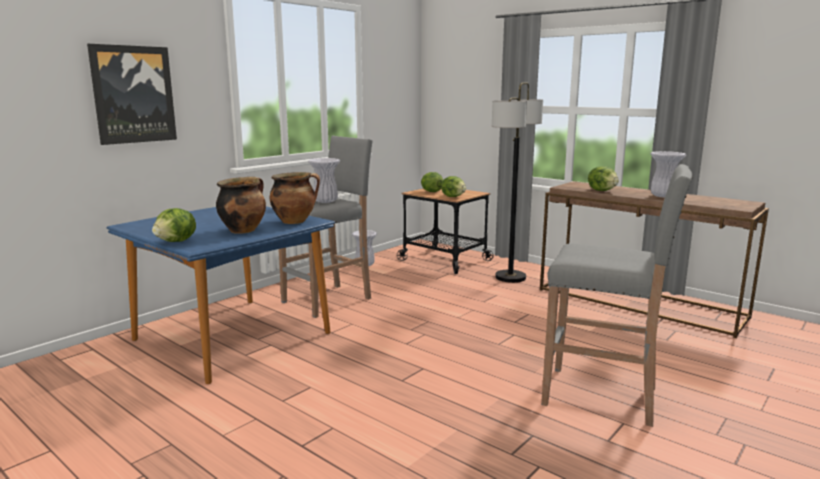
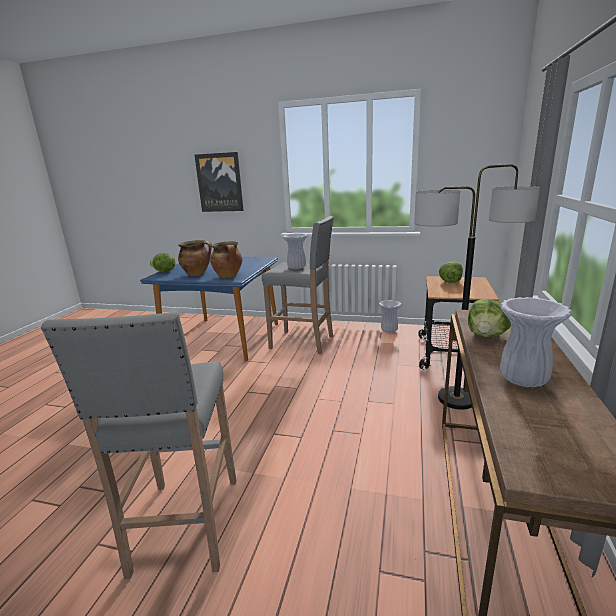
camera: 65 degrees right, 5 degrees up
lettuce [441,176,466,197] -> none

